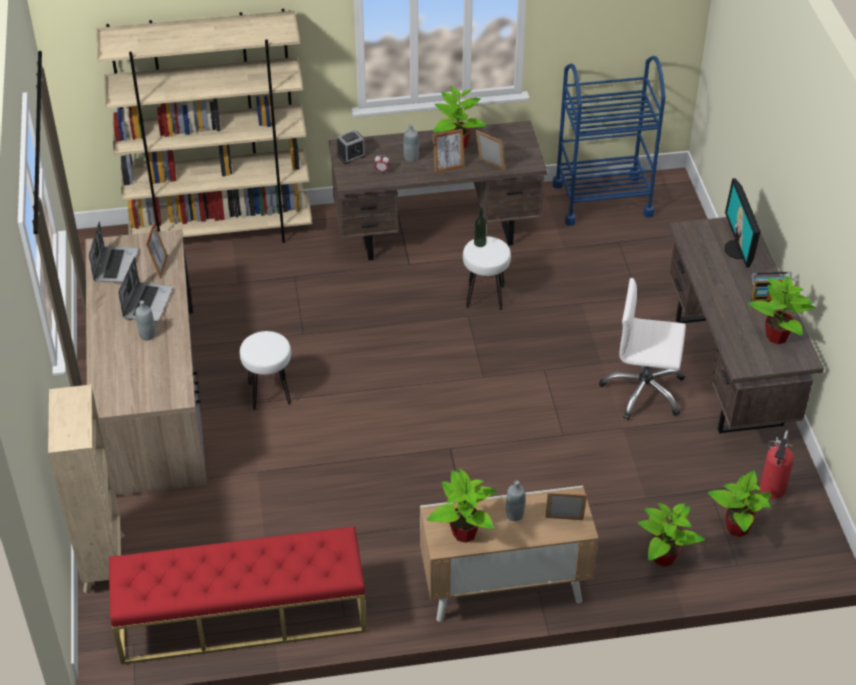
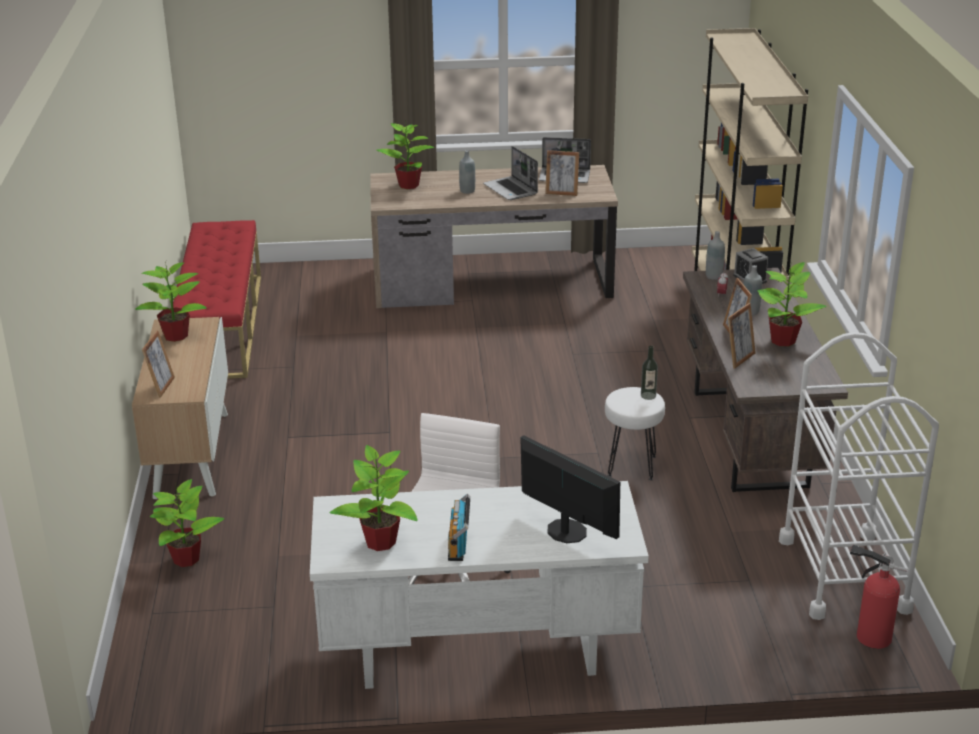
camera: 95 degrees right, 15 degrees down
beige bookcase [48,385,125,593] -> none
laptop [118,257,173,322] -> laptop turned 45 degrees clockwise [483,146,538,200]
white stool [240,331,291,410] -> none
grey bottle [506,481,525,521] -> grey bottle moved to [706,231,725,280]
blue cart [552,56,666,226] -> white cart [779,332,939,620]
brown desk [669,217,824,434] -> white desk [310,481,649,689]
potted plant [708,470,771,537] -> potted plant moved to [376,118,435,189]
monitor [724,178,761,268] -> monitor turned 45 degrees clockwise [520,435,620,543]
fire extinguisher [760,430,794,499] -> fire extinguisher moved to [850,545,908,649]

